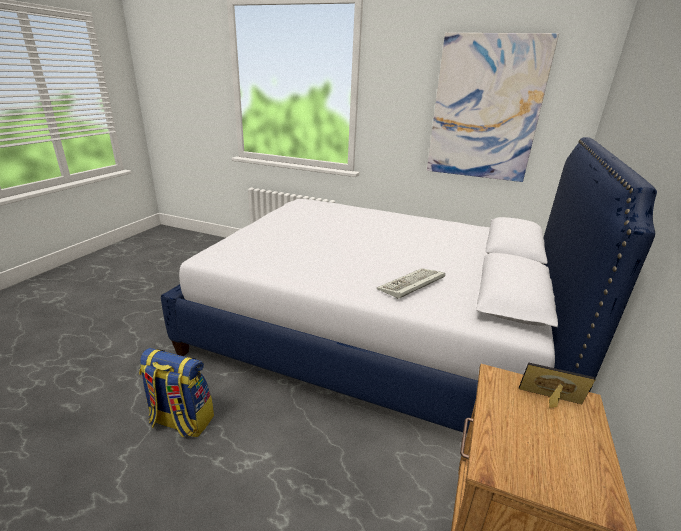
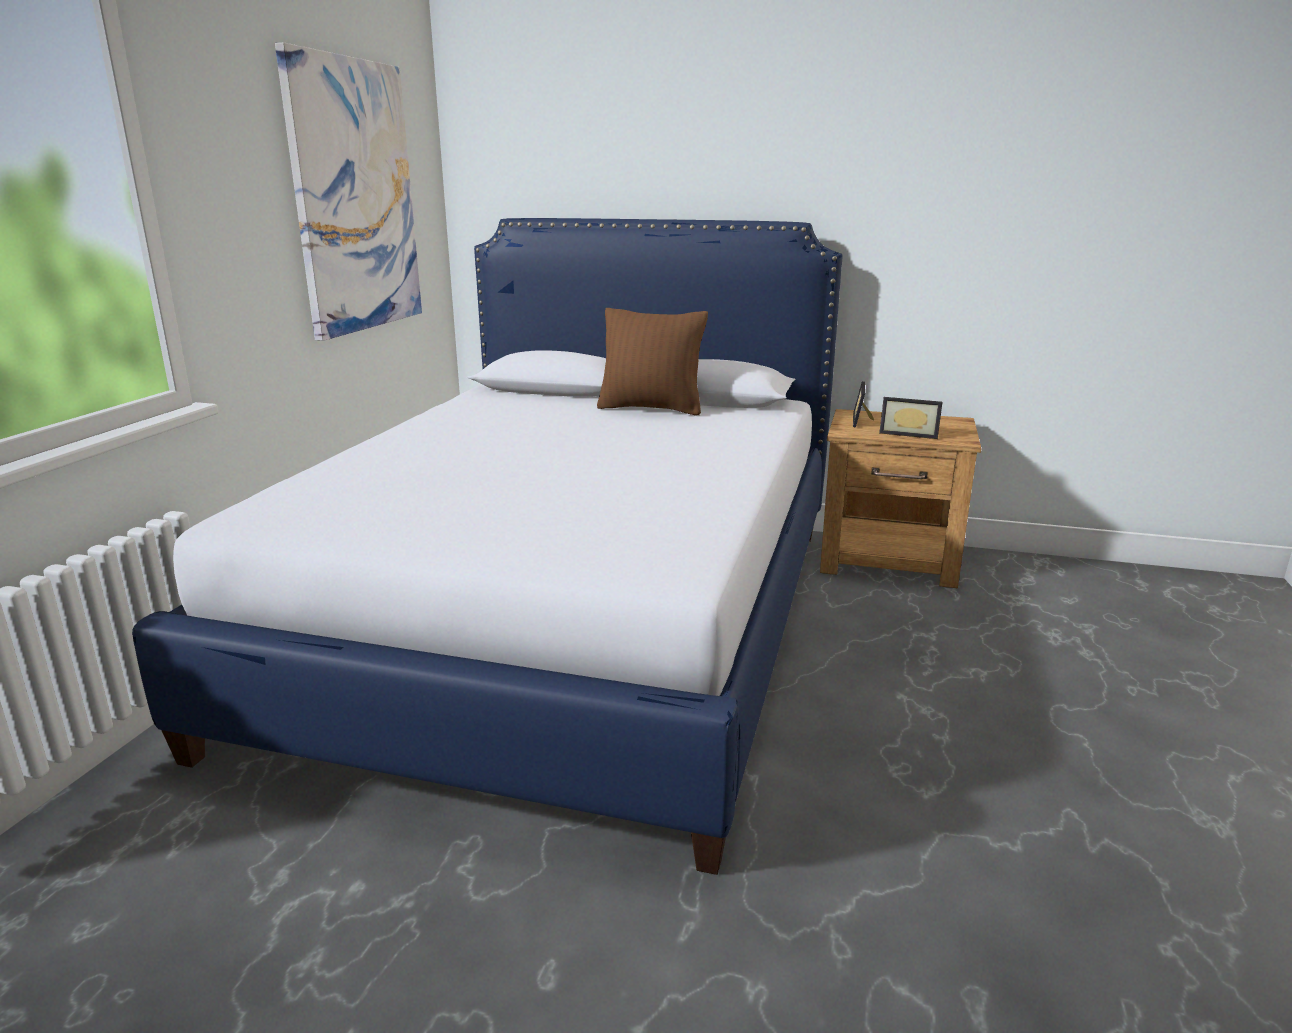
camera: 95 degrees left, 5 degrees down
backpack [139,348,214,438] -> none
keyboard [377,268,445,299] -> none
none -> brown pillow [597,308,708,415]
none -> picture frame [879,397,942,439]

